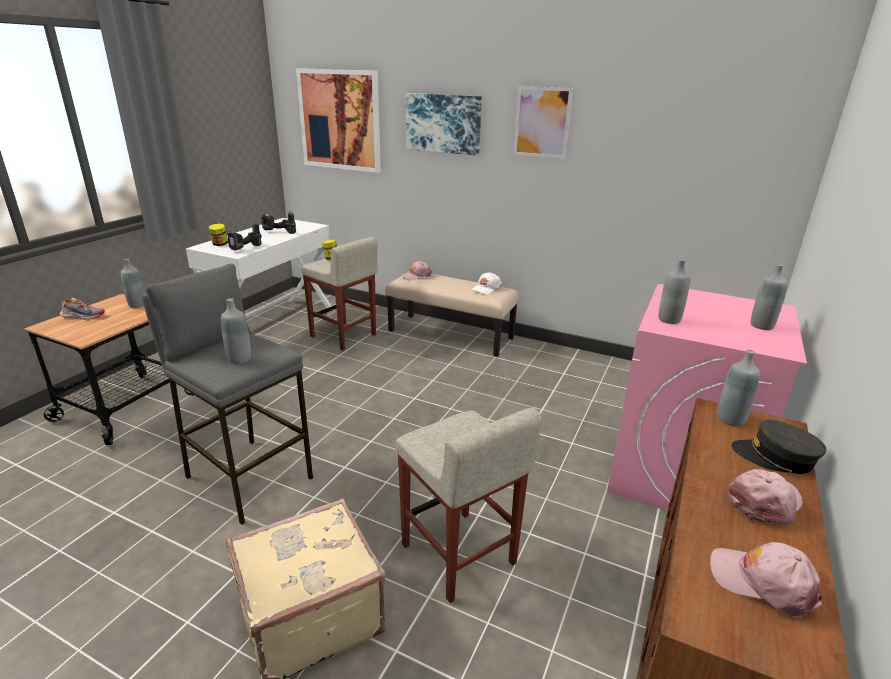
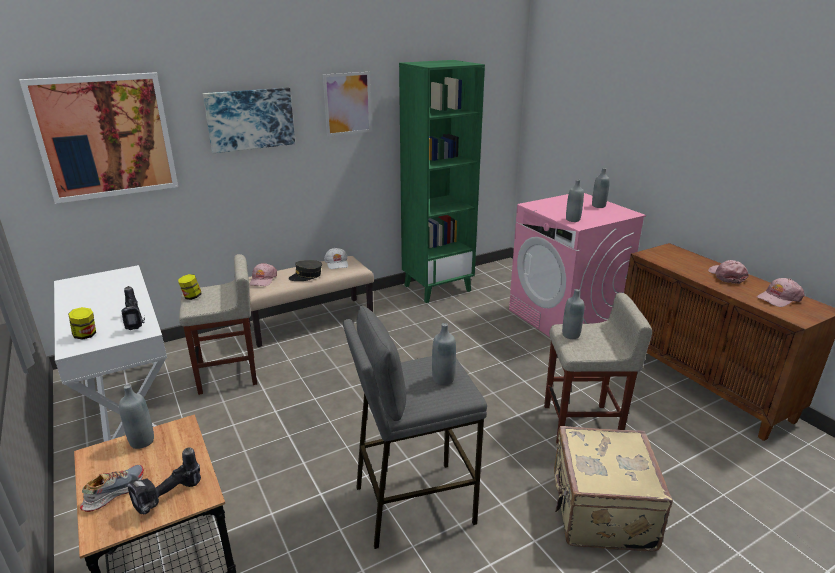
camera: 55 degrees left, 0 degrees up
power drill [261,211,296,234] -> power drill moved to [127,447,201,514]
grey bottle [717,350,760,426] -> grey bottle moved to [562,289,584,339]
grey cap [732,420,827,474] -> grey cap moved to [289,260,322,281]
none -> green bookcase [399,60,485,303]

